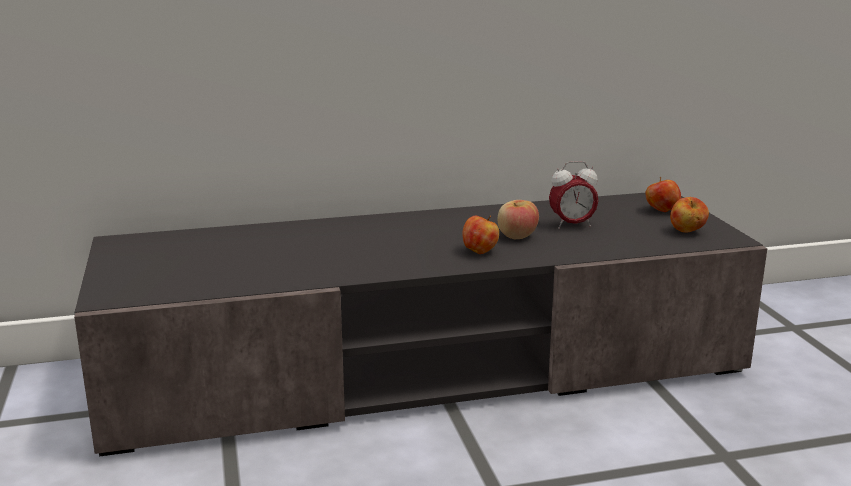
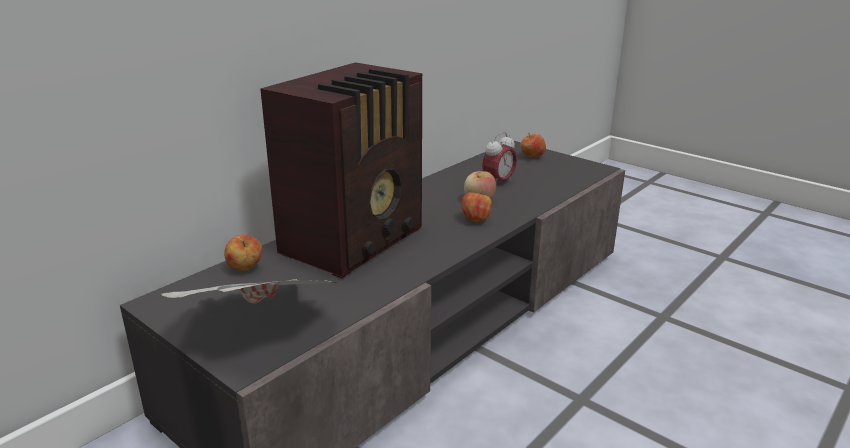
camera: 35 degrees left, 5 degrees up
apple [670,197,709,232] -> apple moved to [224,234,262,271]
none -> newspaper [161,279,337,304]
none -> radio [260,62,423,278]

